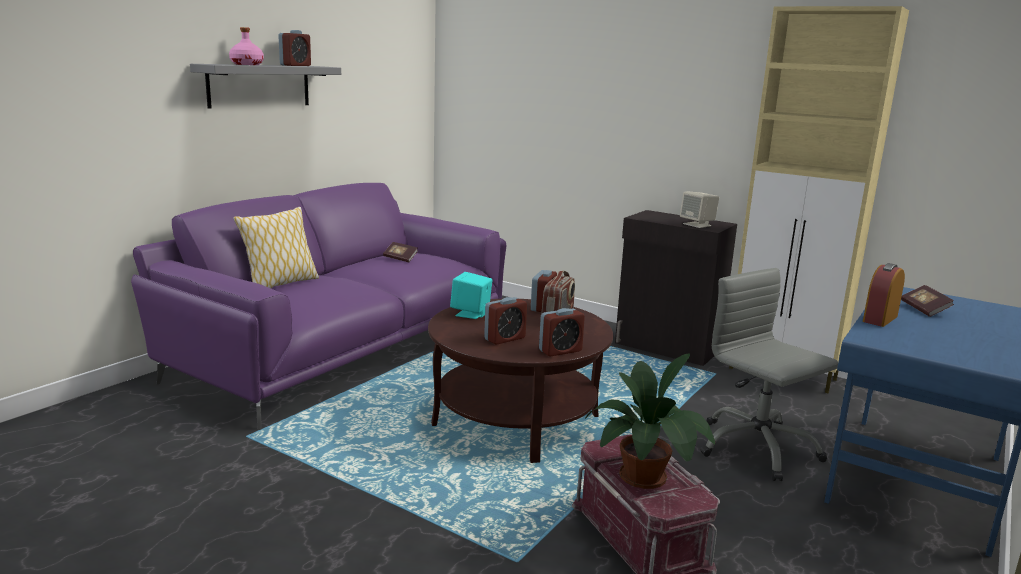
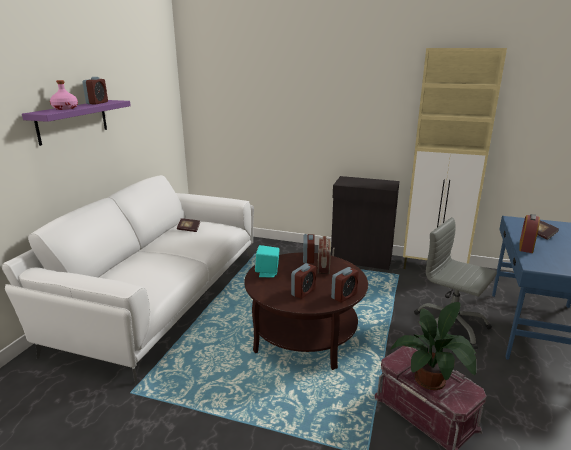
camera: 15 degrees left, 5 degrees up
purple sofa [131,183,506,430] -> white sofa [2,175,254,384]
grey shelf [190,64,341,109] -> purple shelf [22,100,131,146]
pillow [233,207,319,288] -> none
beige speaker [680,192,719,228] -> none

